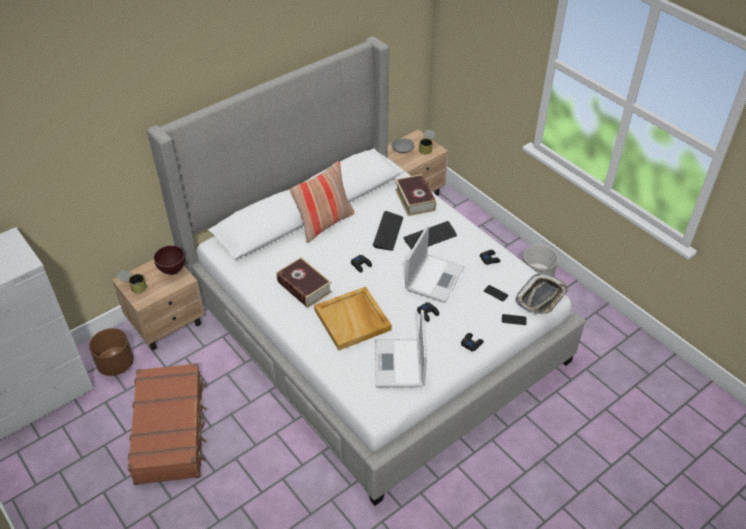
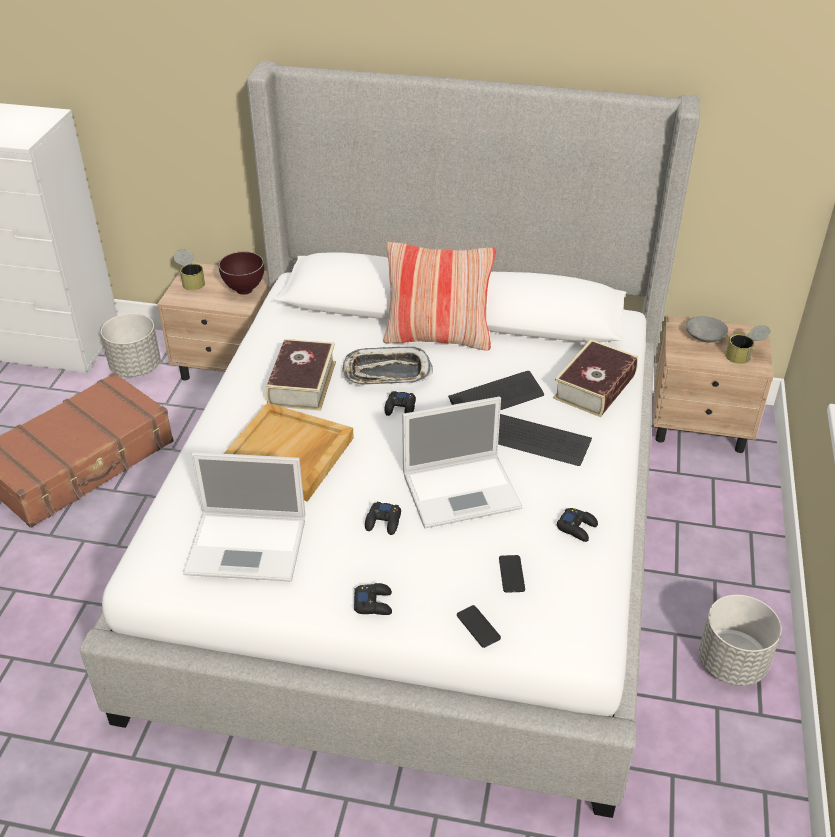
camera: 50 degrees right, 5 degrees down
brown planter [89,328,134,376] -> grey planter [101,313,161,377]
laptop [375,310,427,388] -> laptop turned 135 degrees counterclockwise [183,452,305,582]
tray [516,274,568,314] -> tray moved to [342,347,433,385]

